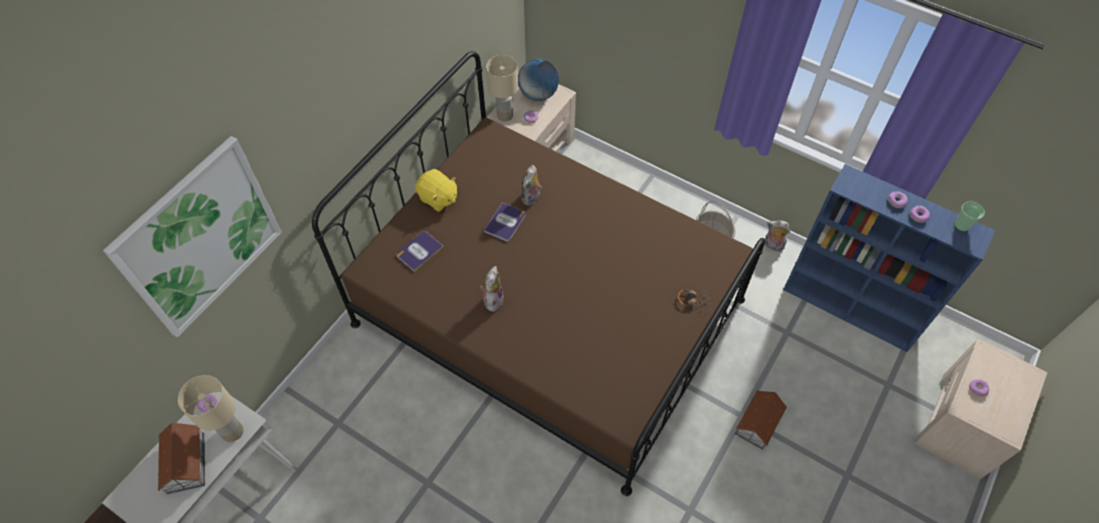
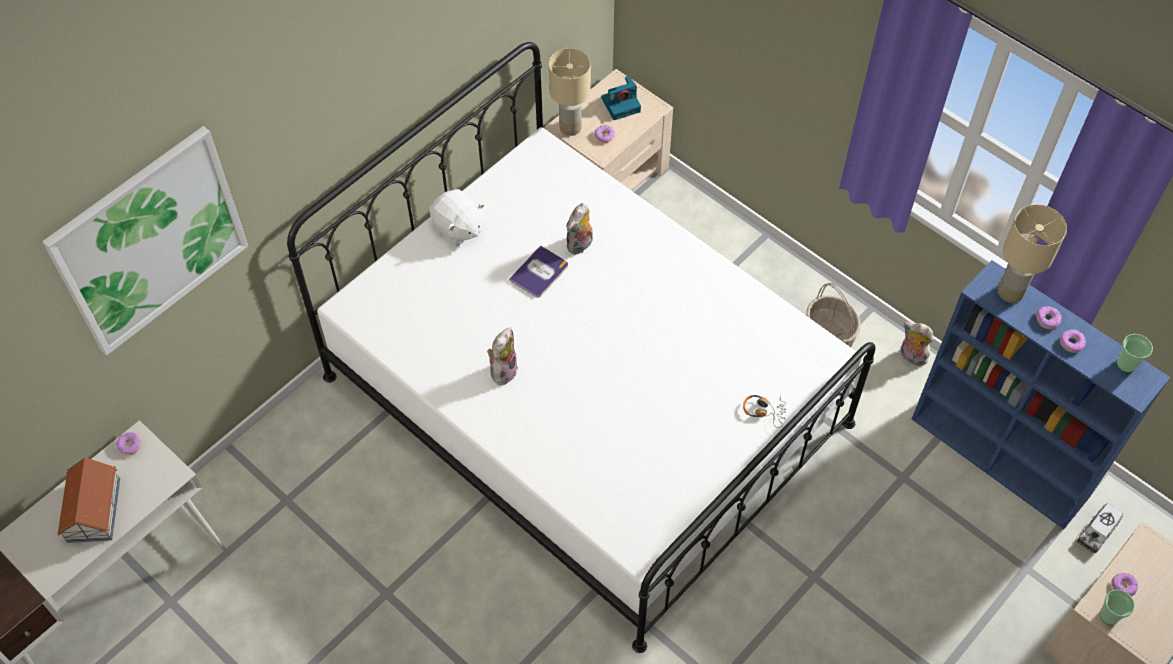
camera: 10 degrees right, 0 degrees up
beige table lamp [178,375,244,442] -> beige table lamp moved to [998,204,1067,303]
brown bed [312,51,765,496] -> white bed [287,42,876,653]
book [396,231,444,272] -> none
yellow plush toy [415,169,457,212] -> white plush toy [429,189,484,246]
globe [518,59,559,101] -> camera [601,76,641,120]
toy house [735,390,787,450] -> none
none -> toy truck [1077,503,1123,553]
none -> cup [1099,589,1135,625]

